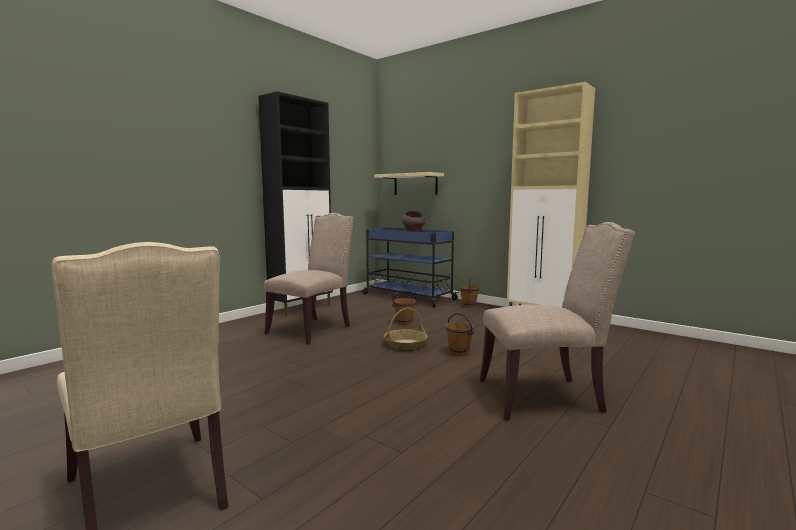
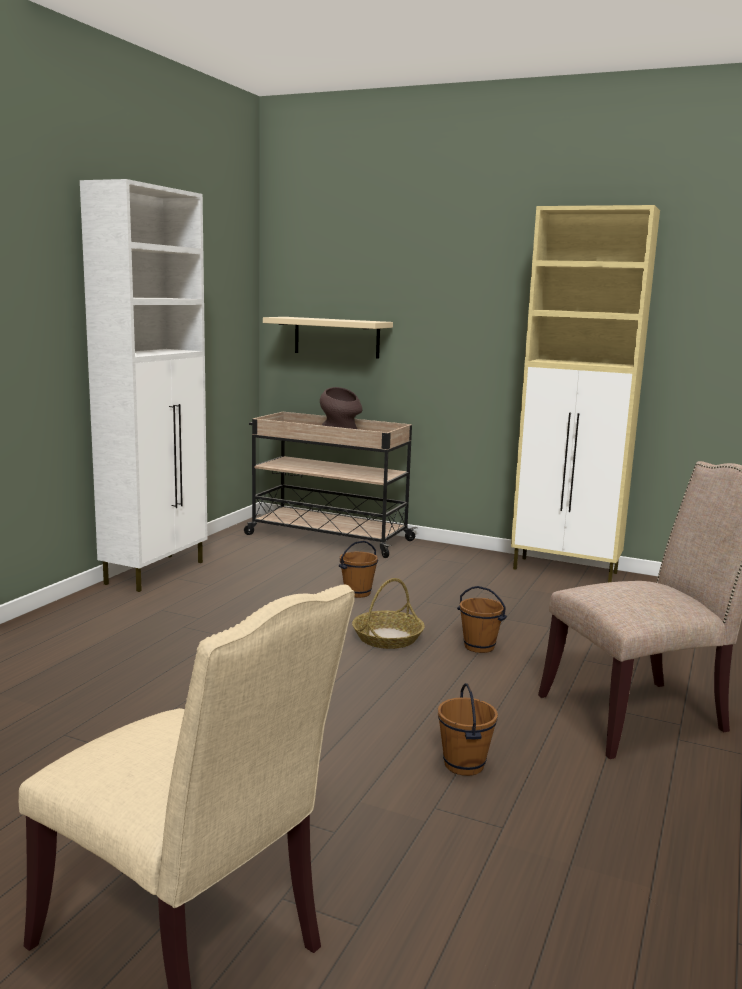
camera: 15 degrees left, 5 degrees up
black cabinet [258,91,333,316] -> white cabinet [80,179,207,592]
beige chair [264,213,354,345] -> none
blue cart [362,227,459,307] -> beige cart [244,412,417,558]
brown bucket [460,278,479,307] -> brown bucket moved to [438,683,498,776]

